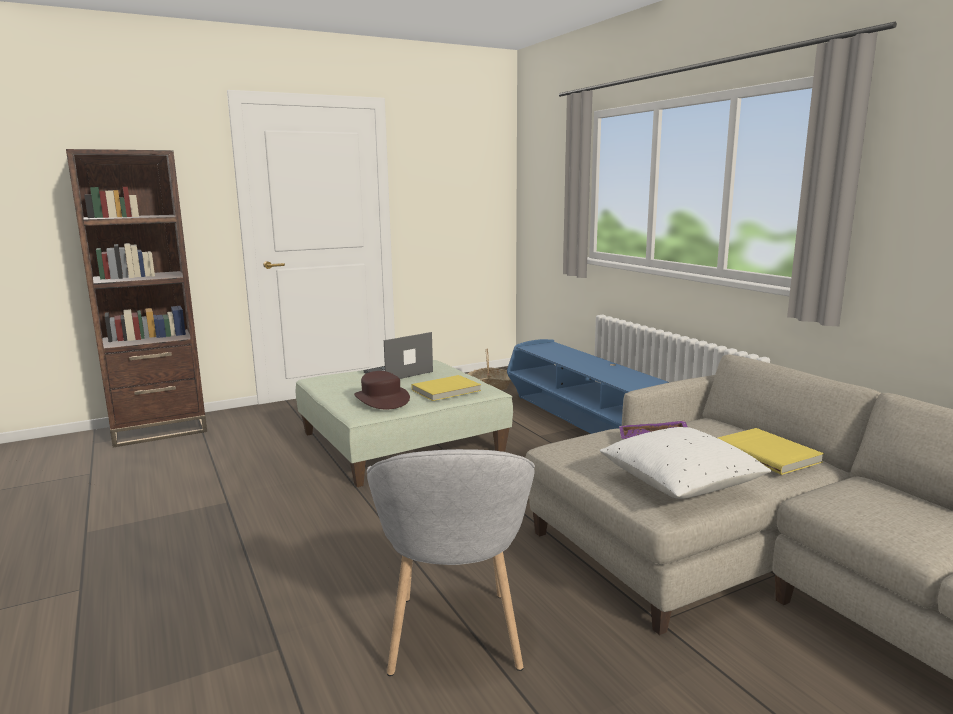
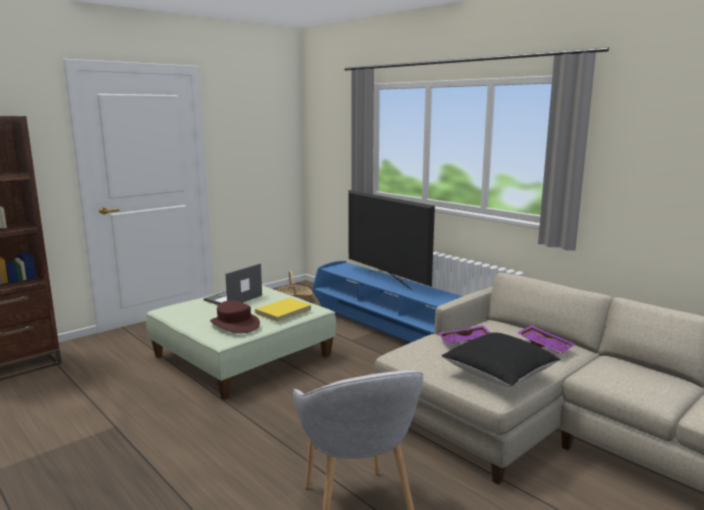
camera: 15 degrees left, 0 degrees up
white pillow [600,427,772,499] -> black pillow [442,332,561,387]
yellow book [718,428,824,475] -> purple tray [517,325,575,354]
none -> television [349,190,435,290]

